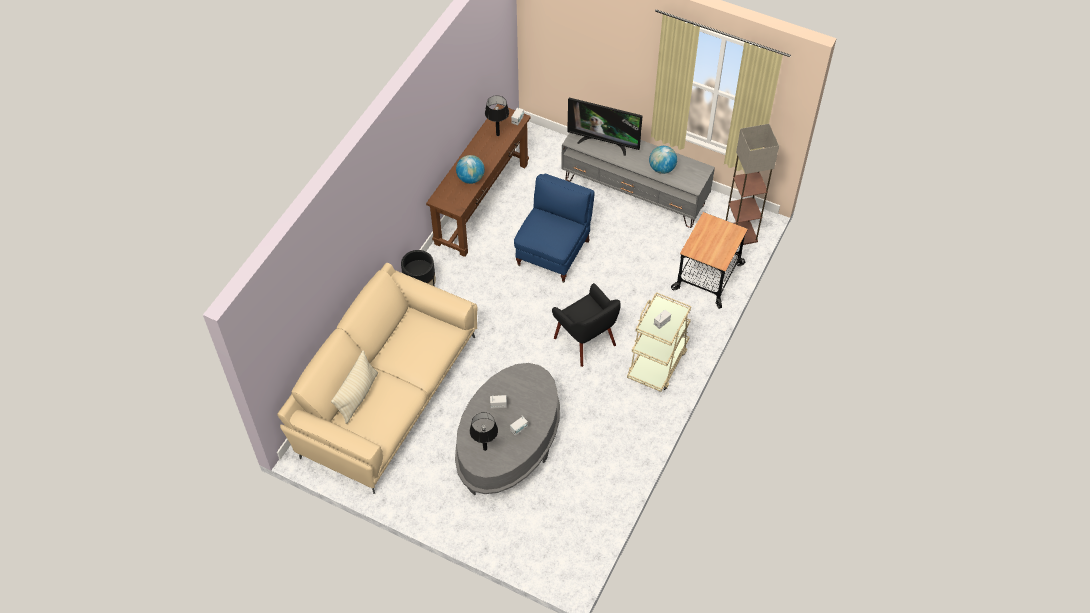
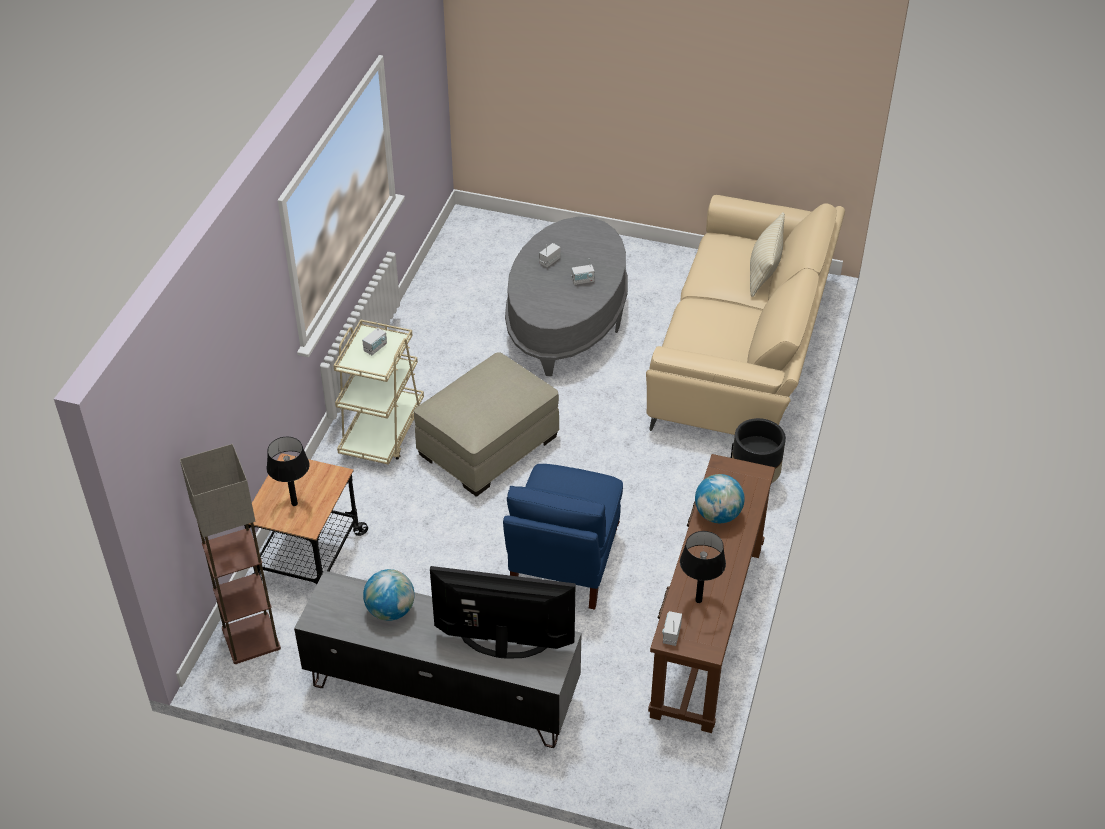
camera: 170 degrees right, 10 degrees down
black table lamp [470,412,498,451] -> black table lamp moved to [267,437,309,506]
black armchair [552,283,621,367] -> beige ottoman [414,352,559,496]

